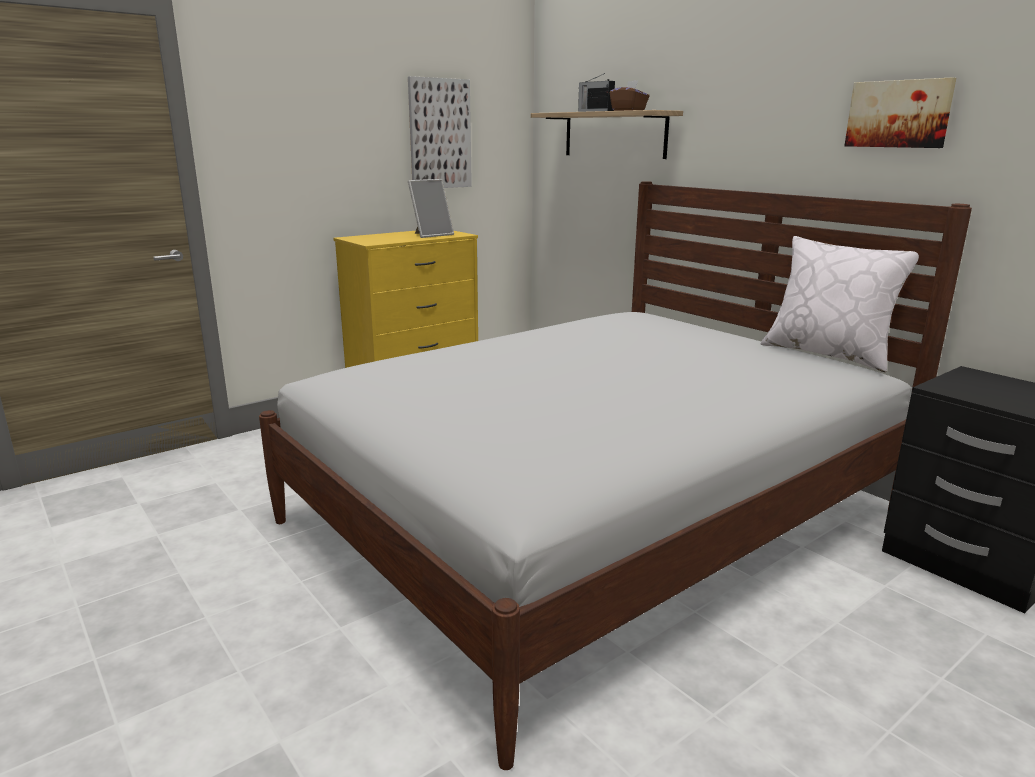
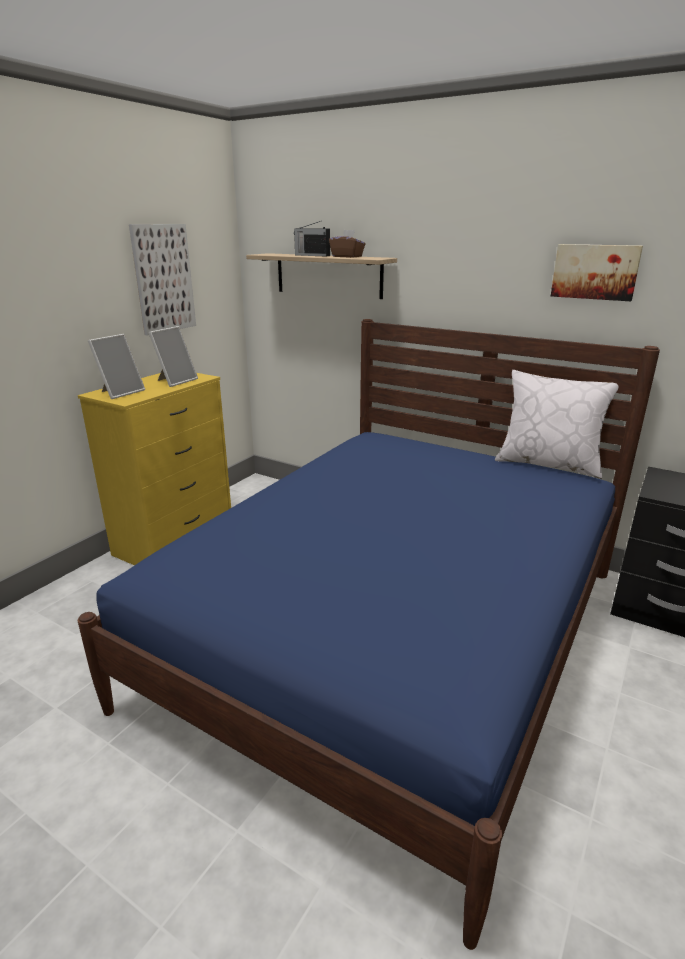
camera: 20 degrees left, 5 degrees up
white bed [259,181,972,770] -> blue bed [77,319,660,950]
none -> picture frame [88,334,145,399]

